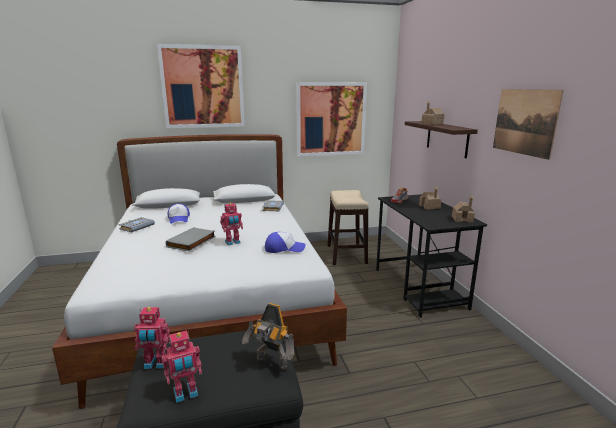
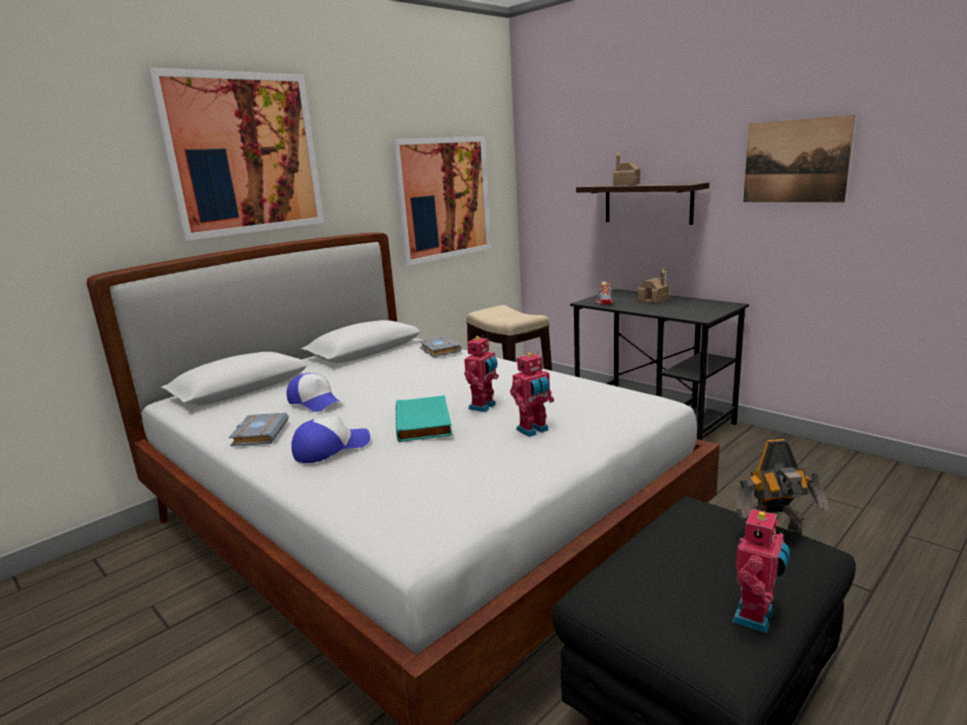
camera: 30 degrees left, 0 degrees up
toy robot [134,307,170,369] -> toy robot moved to [510,352,554,437]
grey book [166,227,216,251] -> turquoise book [396,395,452,442]
cap [265,232,306,253] -> cap moved to [291,416,370,463]
toy house [452,195,475,223] -> none

